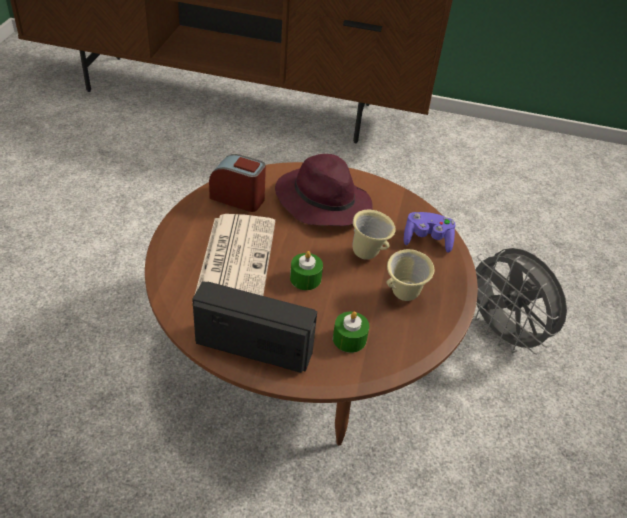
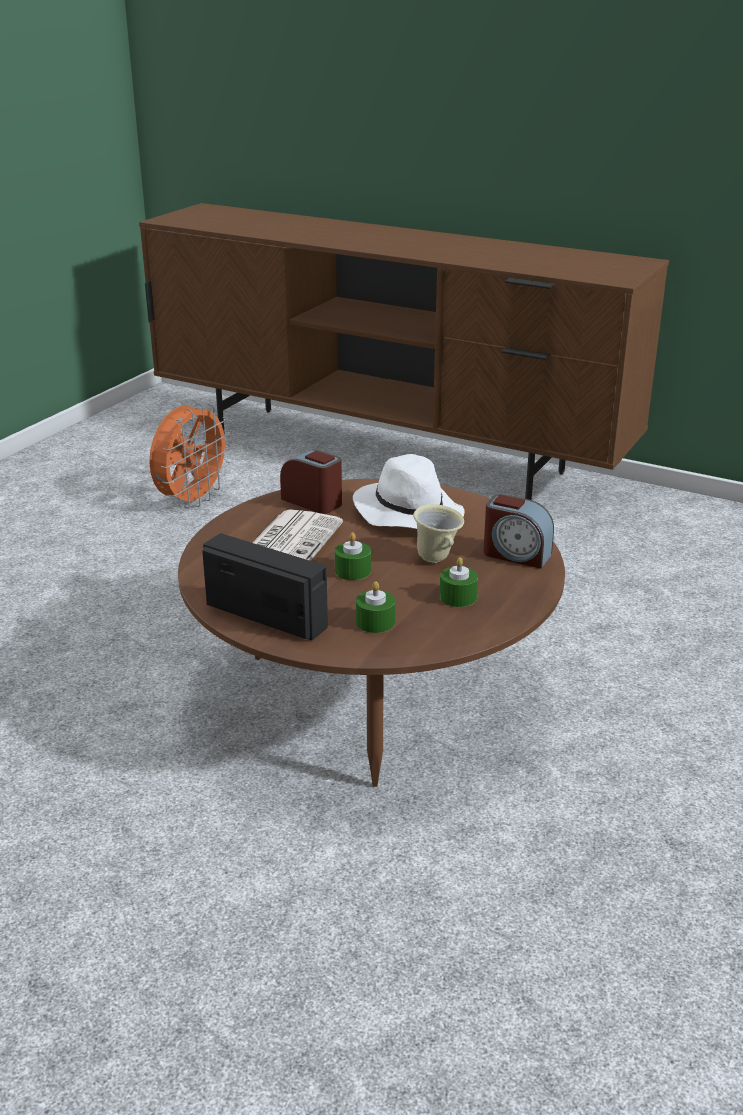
camera: 20 degrees right, 15 degrees down
purple hat [275,154,373,226] -> white hat [353,454,465,529]
beige mug [386,249,434,301] -> green candle [439,557,478,607]
purple game controller [404,212,455,253] -> alarm clock [483,494,554,569]
grey fan [475,248,567,354] -> none
none -> orange fan [149,403,233,508]

